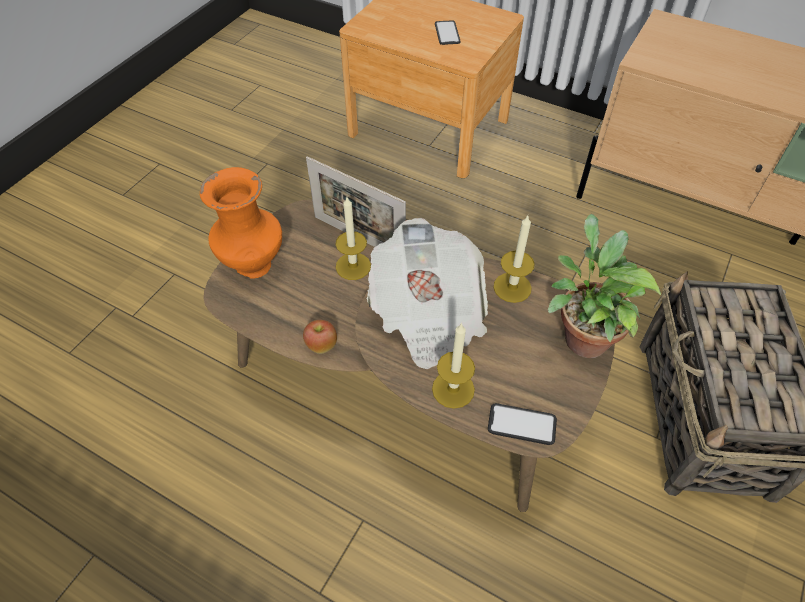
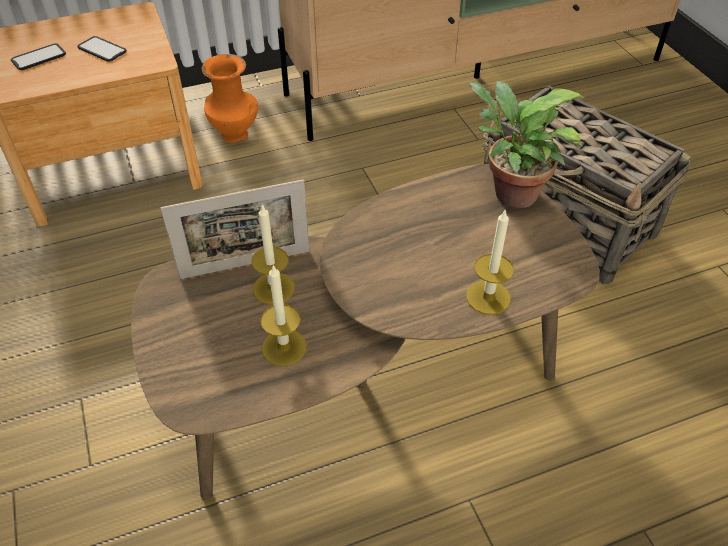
camera: 50 degrees left, 5 degrees down
orange vase [200,167,282,279] -> orange vase moved to [202,54,258,143]
apple [303,320,337,354] -> none
newspaper [366,218,488,369] -> none
phone [488,403,557,445] -> phone moved to [11,43,66,70]
candle [493,216,535,303] -> candle moved to [260,264,307,366]

